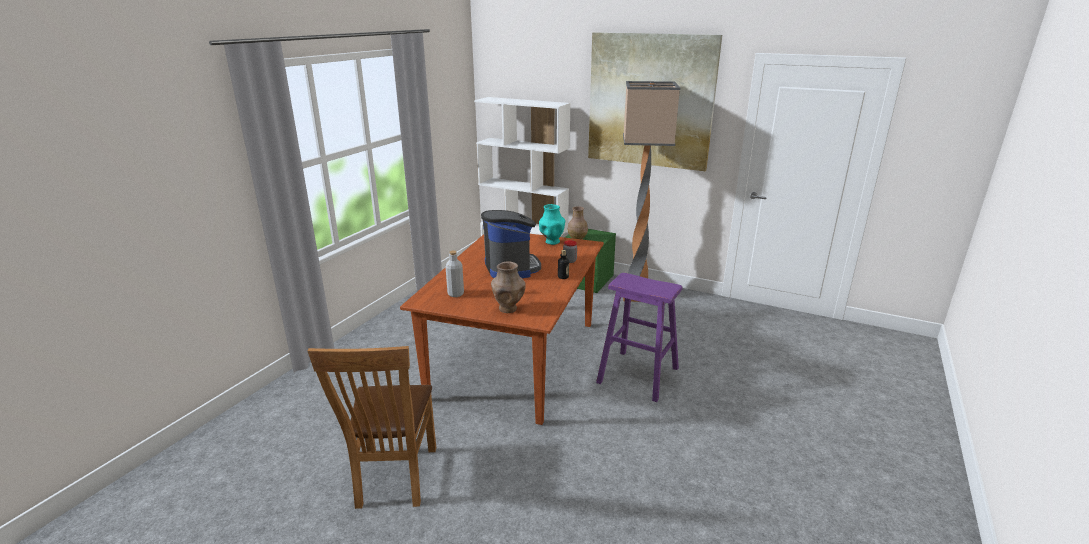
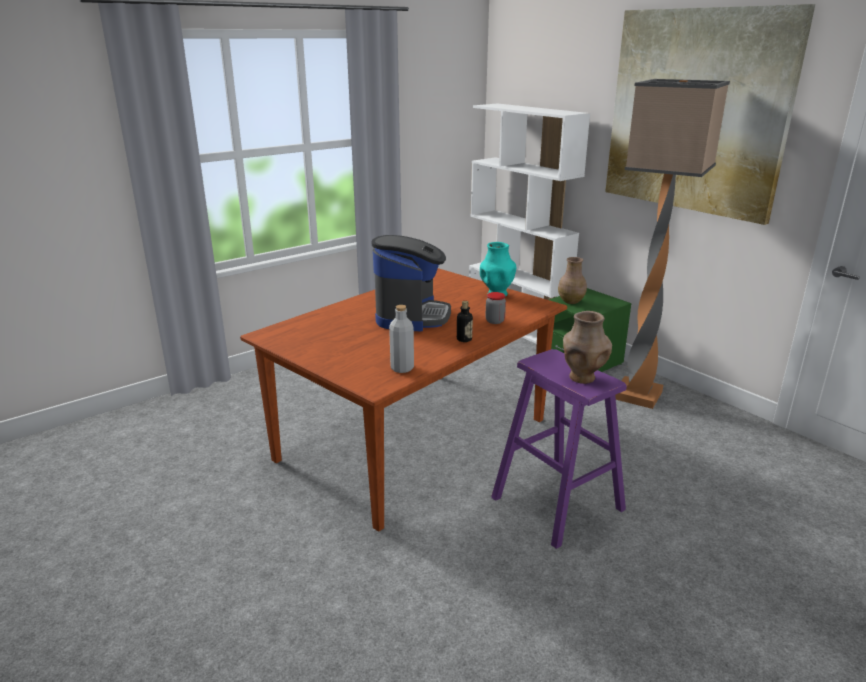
camera: 25 degrees right, 0 degrees up
brown chair [308,346,436,509] -> none
grey bottle [446,251,464,297] -> grey bottle moved to [389,305,414,373]
brown vase [491,261,526,313] -> brown vase moved to [563,311,612,384]

